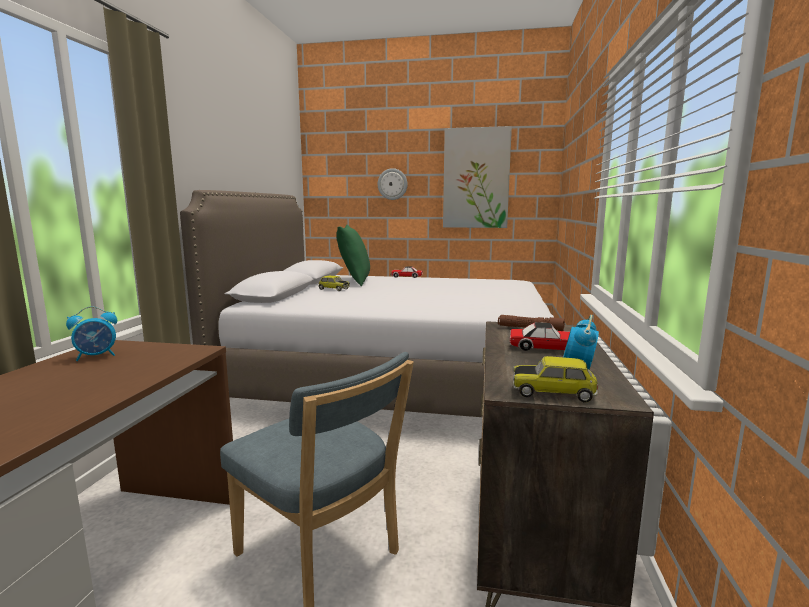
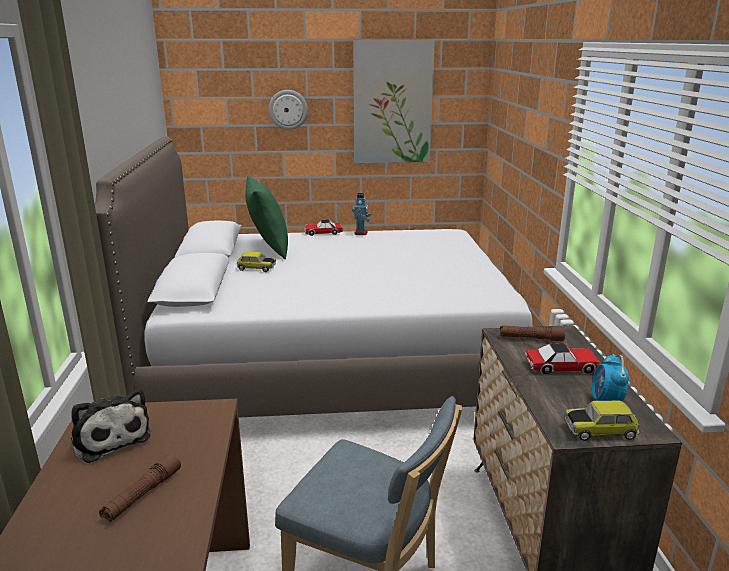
camera: 15 degrees left, 10 degrees up
alarm clock [66,306,117,361] -> plush toy [71,389,151,463]
none -> brown flashlight [99,453,181,522]
none -> toy robot [352,193,371,235]

